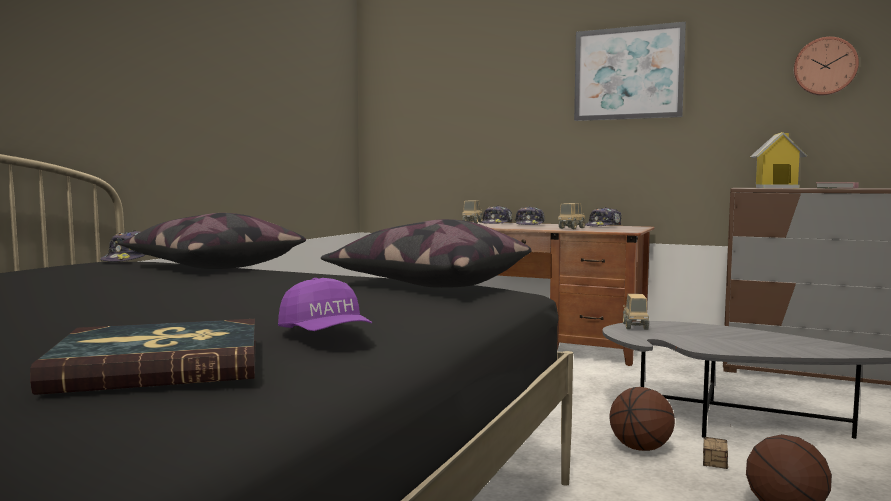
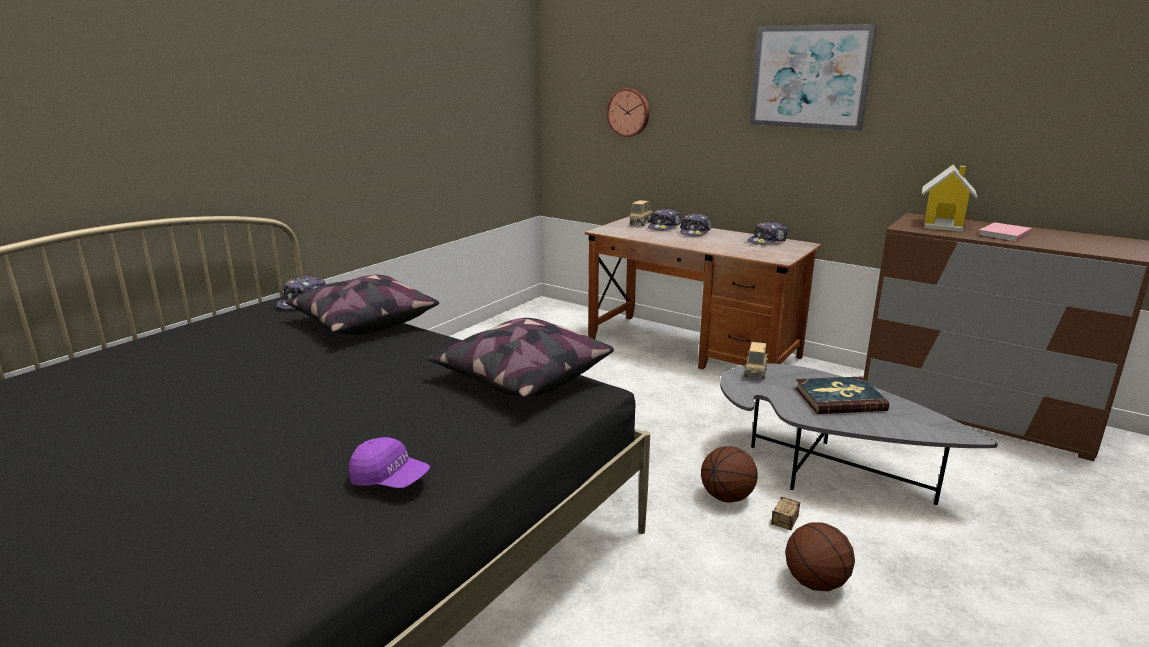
camera: 10 degrees right, 15 degrees up
book [30,319,256,395] -> book moved to [795,377,889,414]
purple cap [278,278,372,331] -> purple cap turned 45 degrees counterclockwise [349,437,430,488]
toy truck [558,203,585,229] -> none
wall clock [794,37,859,95] -> wall clock moved to [607,88,650,137]

